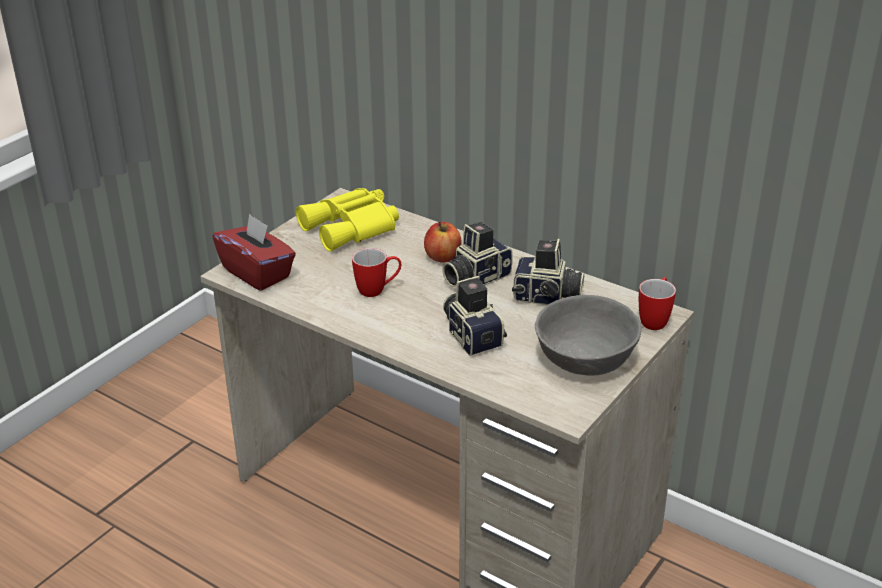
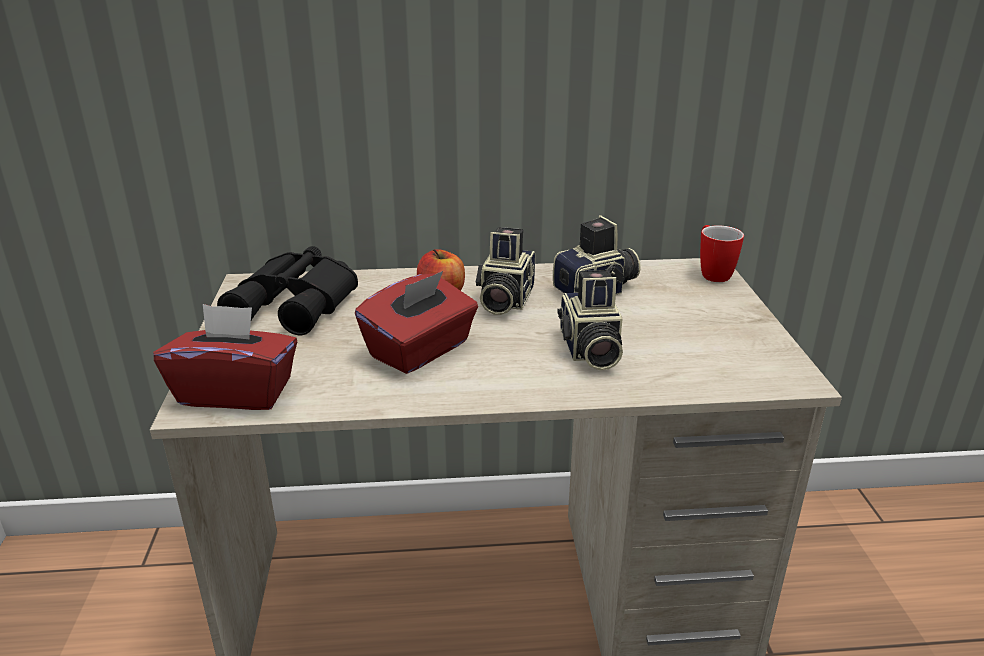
camera: 40 degrees left, 5 degrees down
yellow binoculars [296,188,399,251] -> black binoculars [217,246,358,335]
mug [352,248,401,297] -> red tissue box [355,271,478,374]
camera [443,276,507,356] -> camera turned 120 degrees counterclockwise [557,270,623,370]
grey bowl [535,295,642,375] -> none

